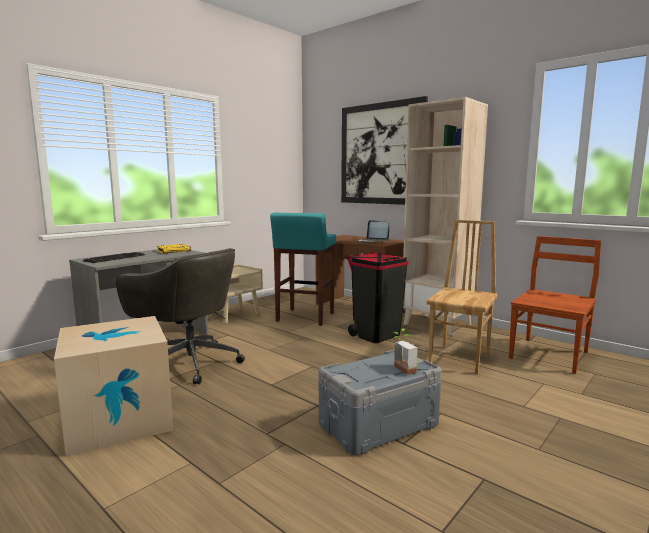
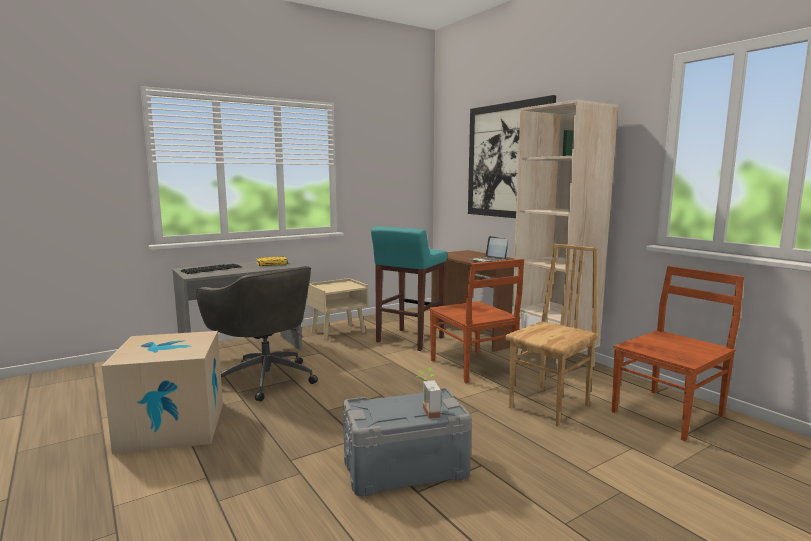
camera: 15 degrees right, 0 degrees up
black trash can [347,252,409,343] -> brown chair [429,259,524,384]

